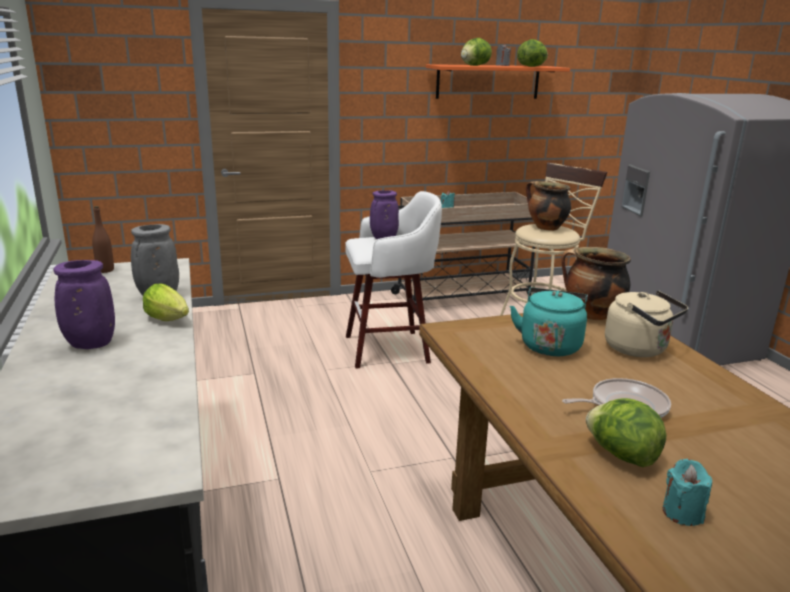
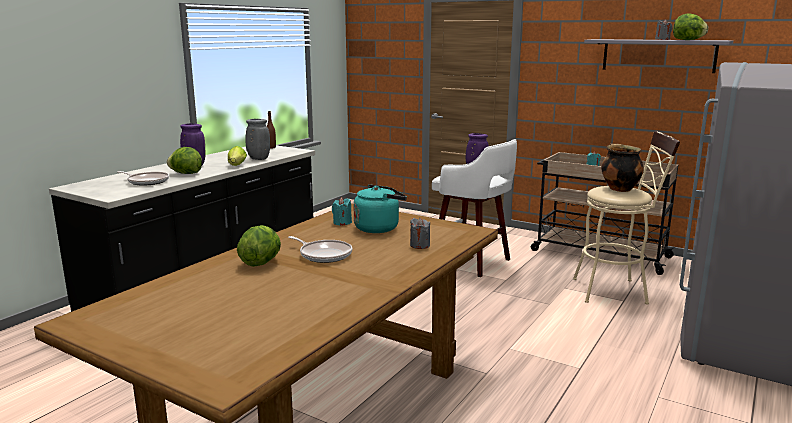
camera: 50 degrees right, 5 degrees down
orange shelf [426,64,570,99] -> grey shelf [584,39,733,73]
lettuce [461,38,492,66] -> lettuce moved to [167,147,202,174]
cooking pot [561,247,631,320] -> none
beige kettle [605,290,688,357] -> grey candle [410,218,430,249]
turquoise candle [663,459,712,526] -> turquoise candle moved to [332,197,352,226]
none -> frying pan [118,171,169,186]

